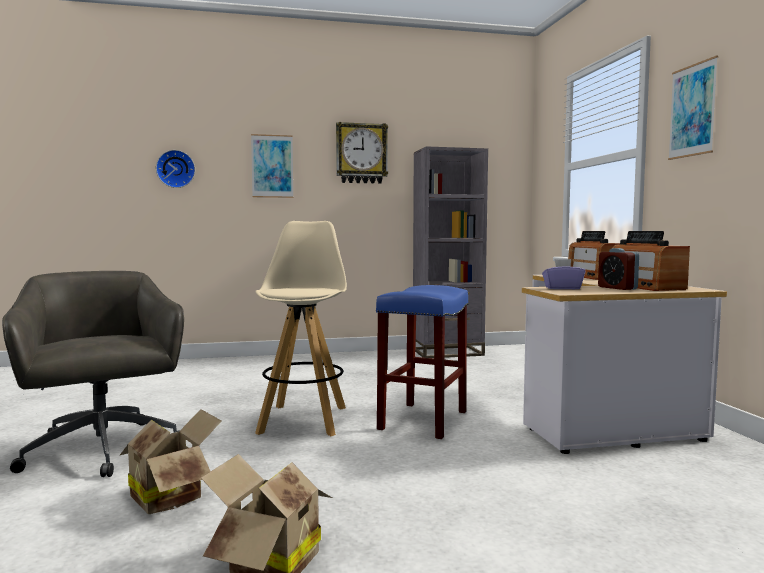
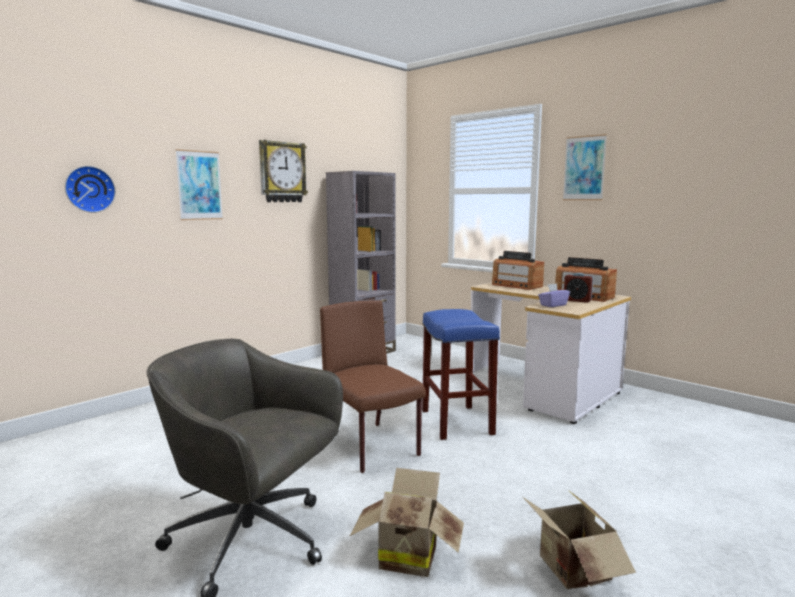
camera: 35 degrees left, 5 degrees up
beige stool [255,221,347,436] -> brown chair [320,300,426,473]

